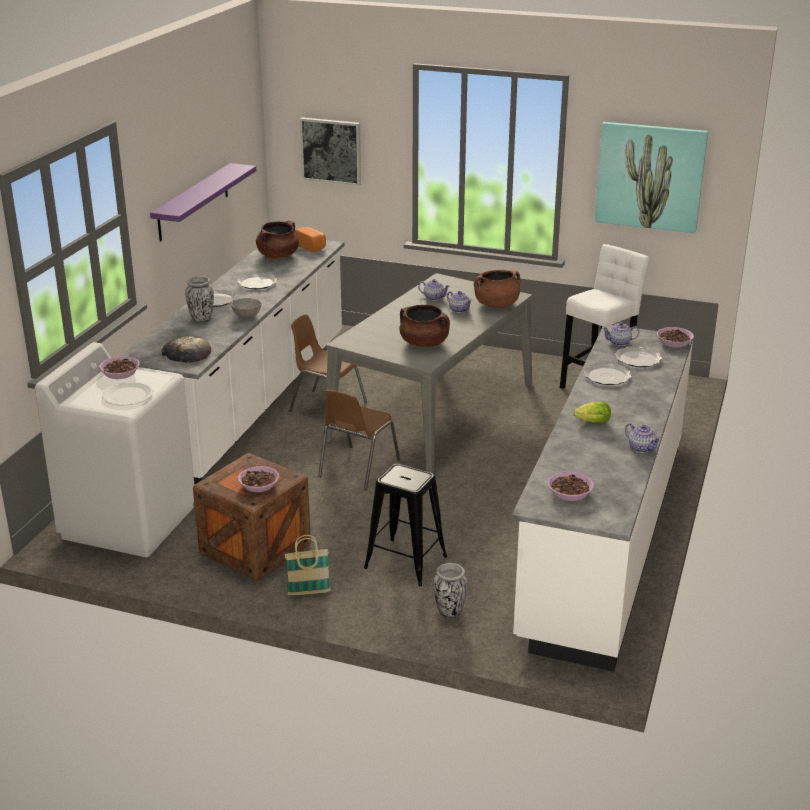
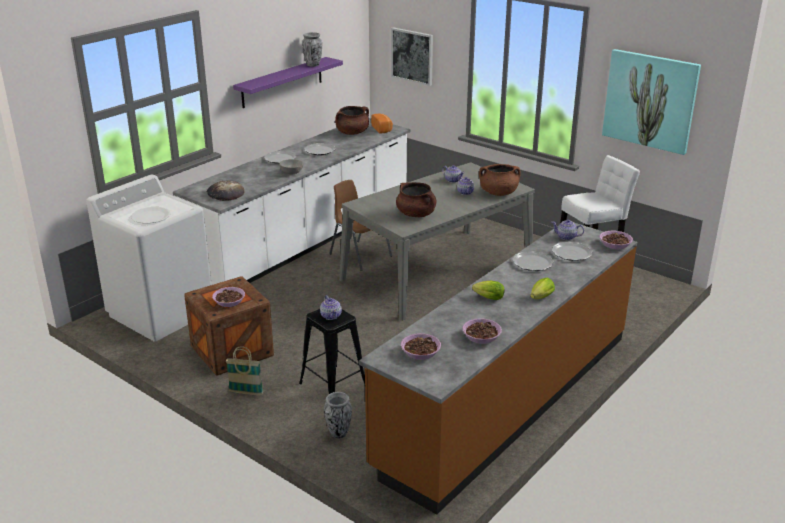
camera: 20 degrees right, 0 degrees up
bowl [99,356,140,379] -> bowl moved to [462,318,502,344]
vase [185,276,214,323] -> vase moved to [302,32,322,67]
brown chair [318,389,400,490] -> none
white counter [512,324,693,672] -> brown counter [359,223,637,515]
teapot [625,423,661,453] -> teapot moved to [320,295,342,320]
none -> lettuce [530,278,555,299]

